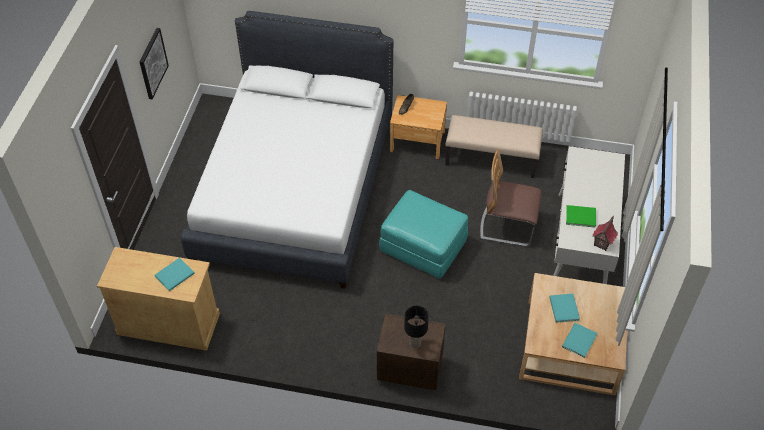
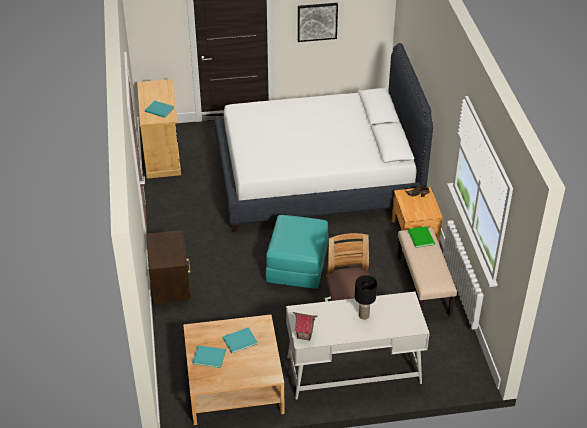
camera: 70 degrees right, 10 degrees down
black table lamp [404,306,429,348] -> black table lamp moved to [355,275,377,320]
green book [566,205,596,228] -> green book moved to [408,226,435,248]

